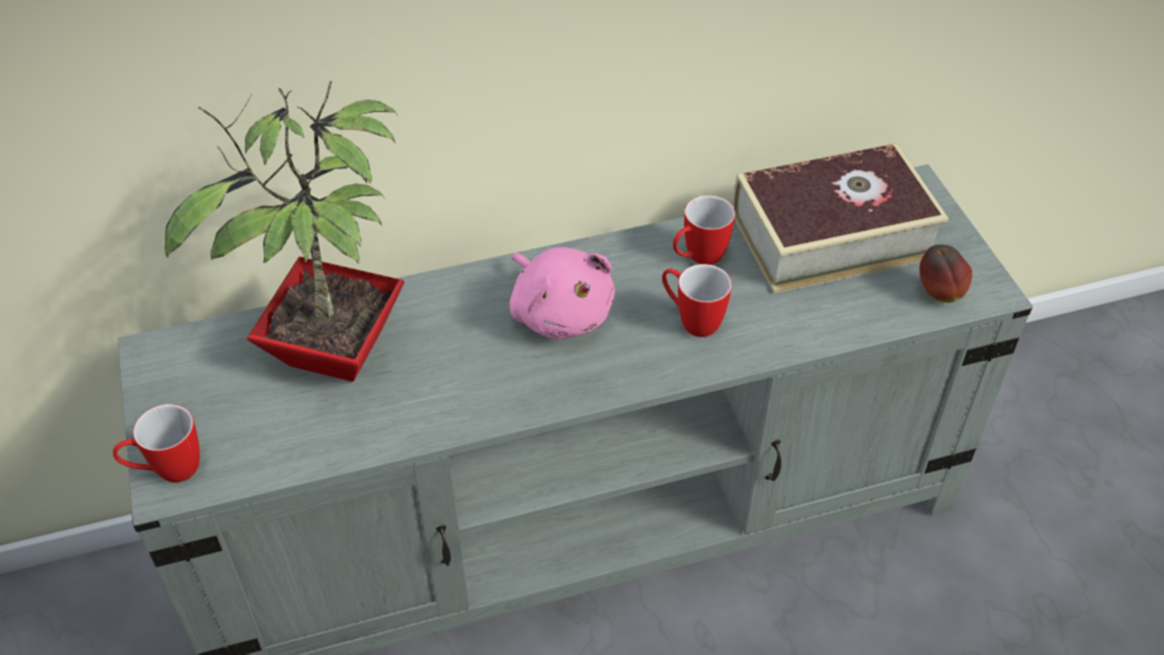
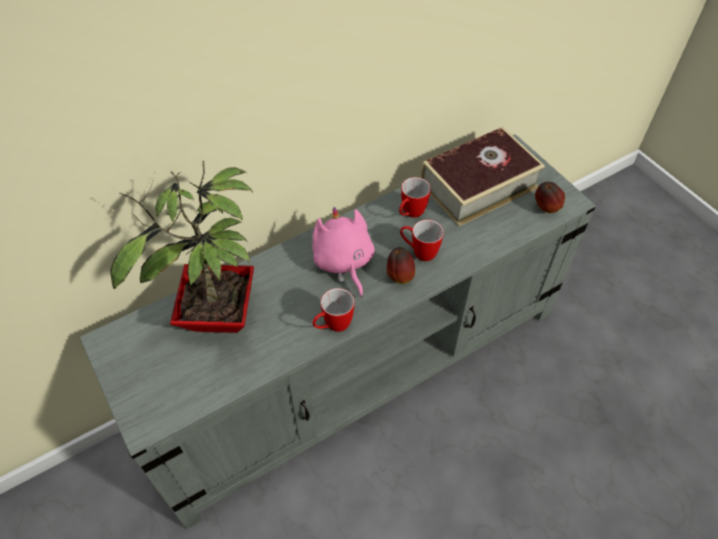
camera: 15 degrees left, 5 degrees up
mug [113,404,200,482] -> mug moved to [312,288,354,332]
pink plush toy [510,247,615,339] -> pink plush toy turned 150 degrees counterclockwise [312,207,375,297]
none -> apple [387,247,415,284]

